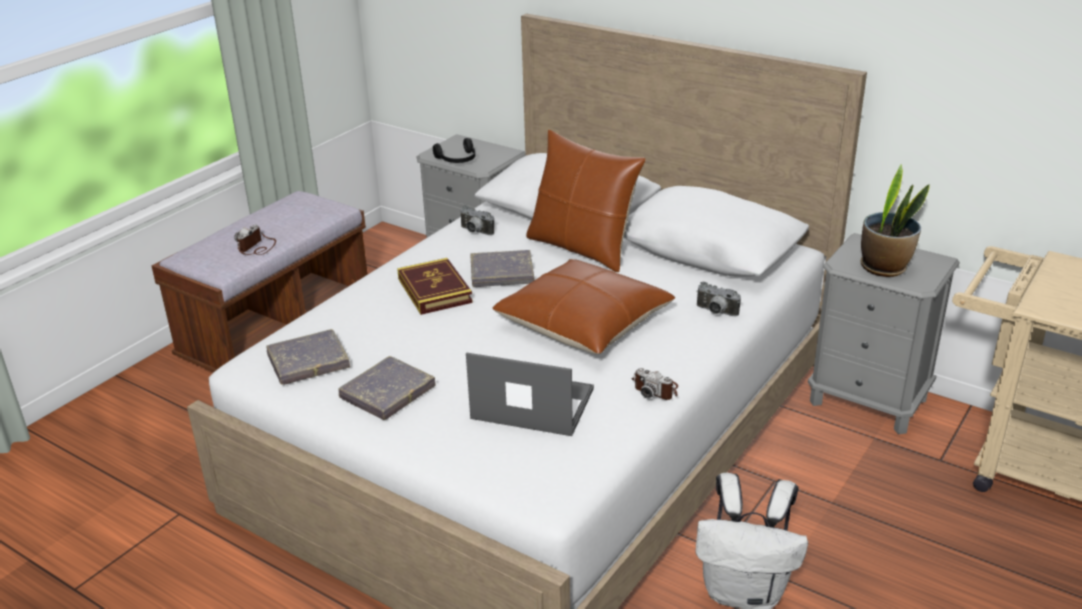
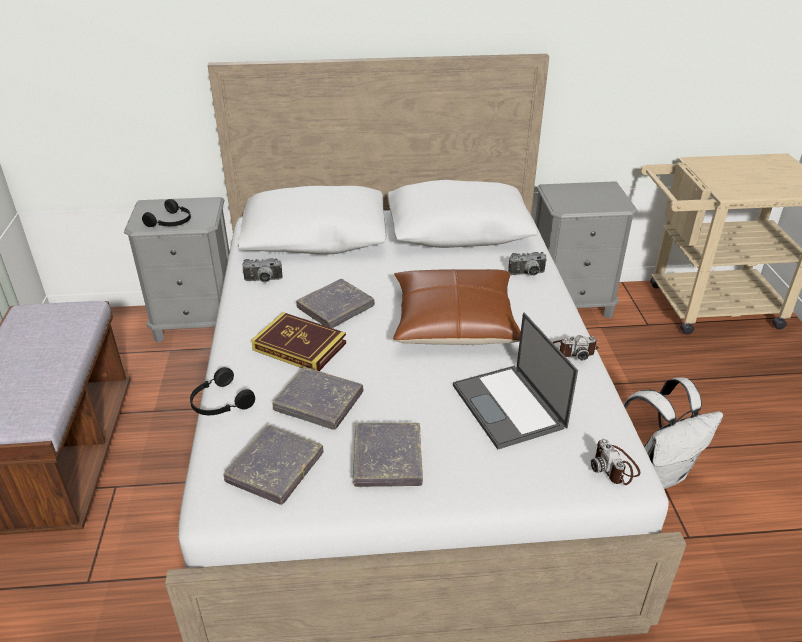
camera: 40 degrees left, 5 degrees up
camera [234,225,276,255] -> camera moved to [591,439,641,485]
laptop [466,352,594,436] -> laptop turned 90 degrees counterclockwise [453,313,578,450]
brown pillow [526,130,646,272] -> none
potted plant [861,165,930,277] -> none
none -> black headphones [190,367,255,415]
none -> grey book [272,367,363,430]

